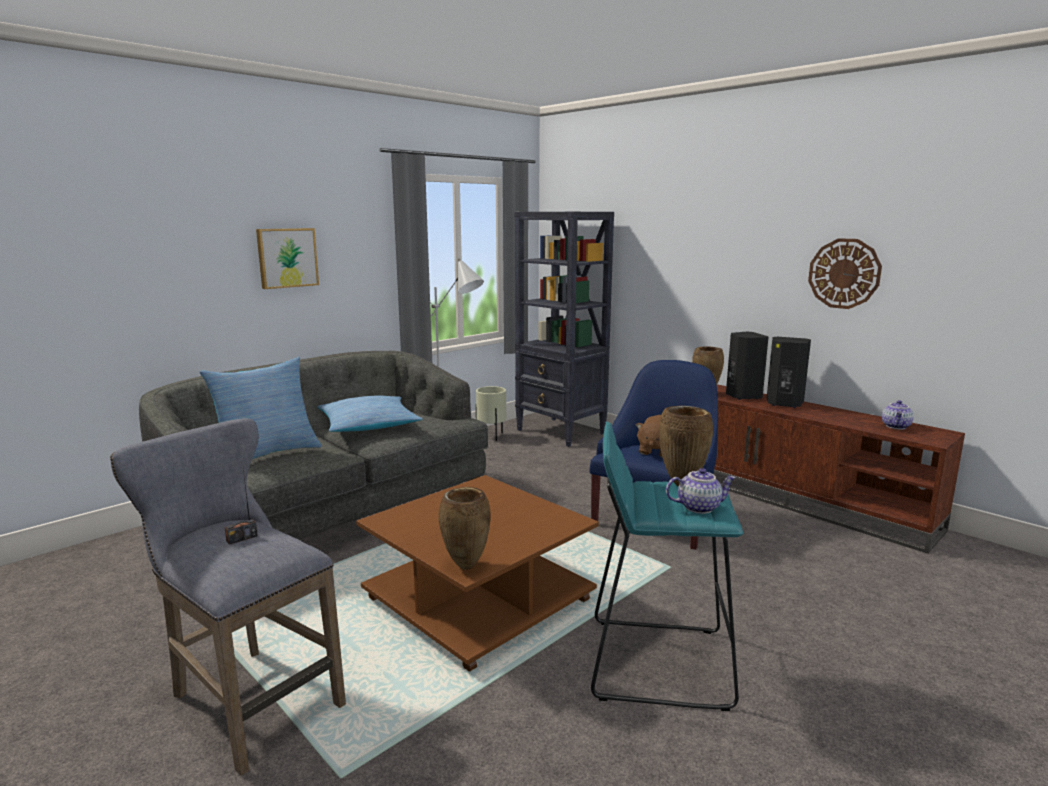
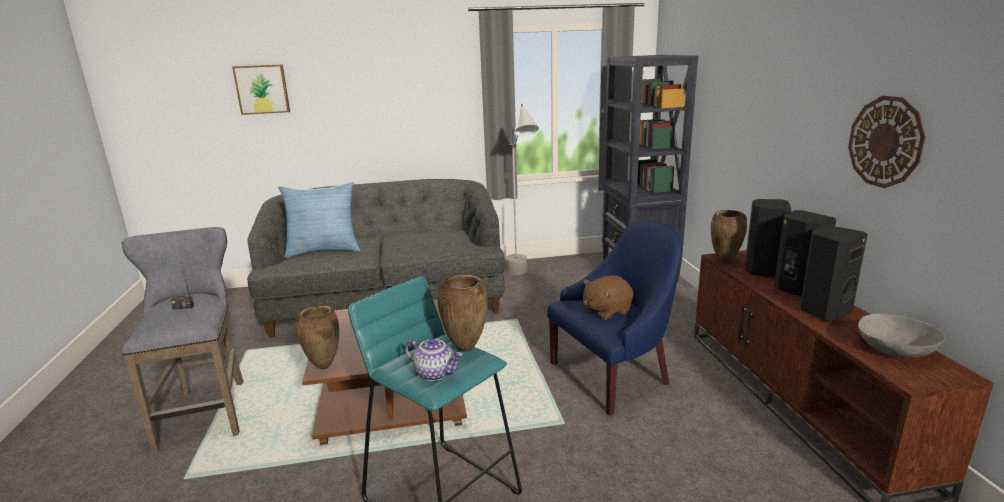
camera: 35 degrees right, 5 degrees up
picture [256,228,319,289] -> picture moved to [232,64,290,115]
pillow [317,395,423,432] -> none
beige planter [476,386,506,441] -> none
teapot [882,400,914,429] -> grey bowl [858,314,945,358]
none -> black speaker [800,226,868,321]

